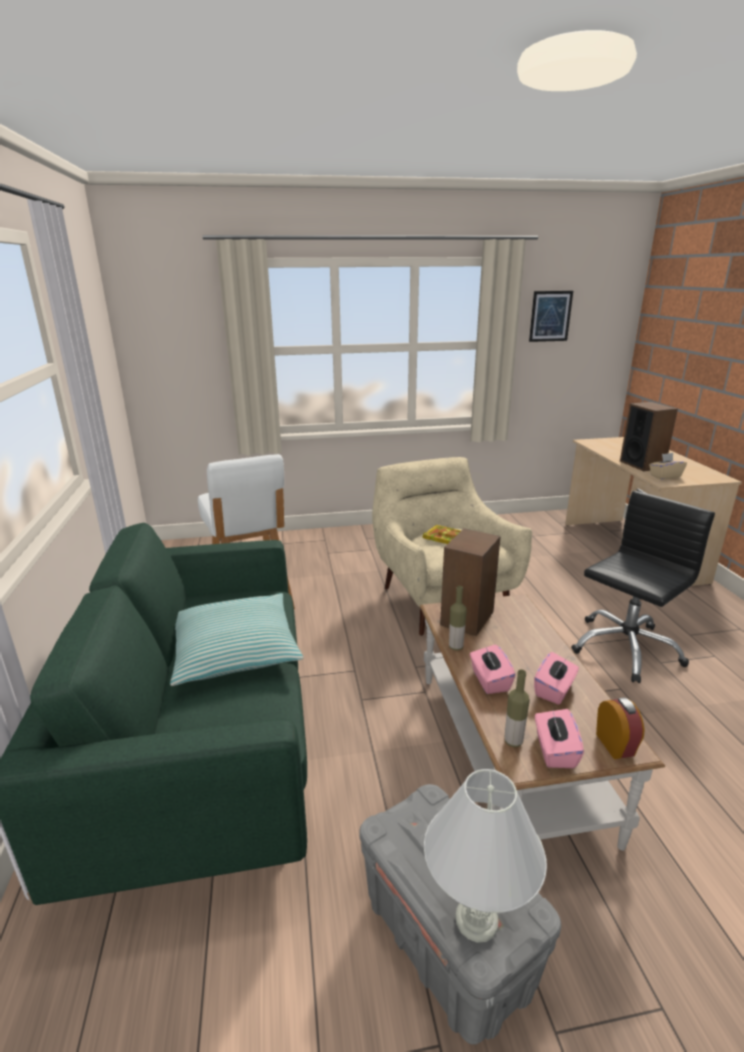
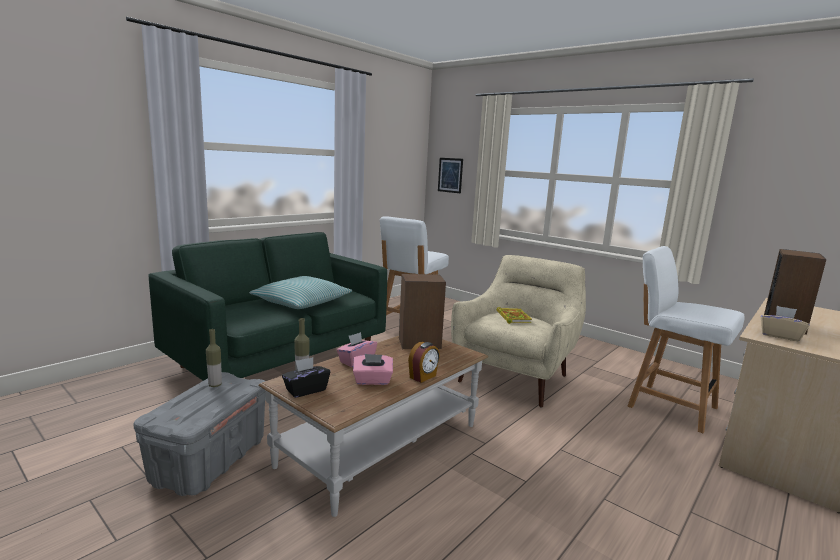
camera: 50 degrees right, 10 degrees down
white table lamp [424,769,547,943] -> none
bottle [449,586,467,651] -> bottle moved to [206,329,222,387]
picture [529,291,573,342] -> picture moved to [438,158,463,193]
pink tissue box [535,708,584,768] -> black tissue box [282,357,330,398]
black office chair [571,491,715,683] -> none
alarm clock [596,697,645,759] -> alarm clock moved to [408,342,440,383]
none -> white chair [628,246,745,433]

